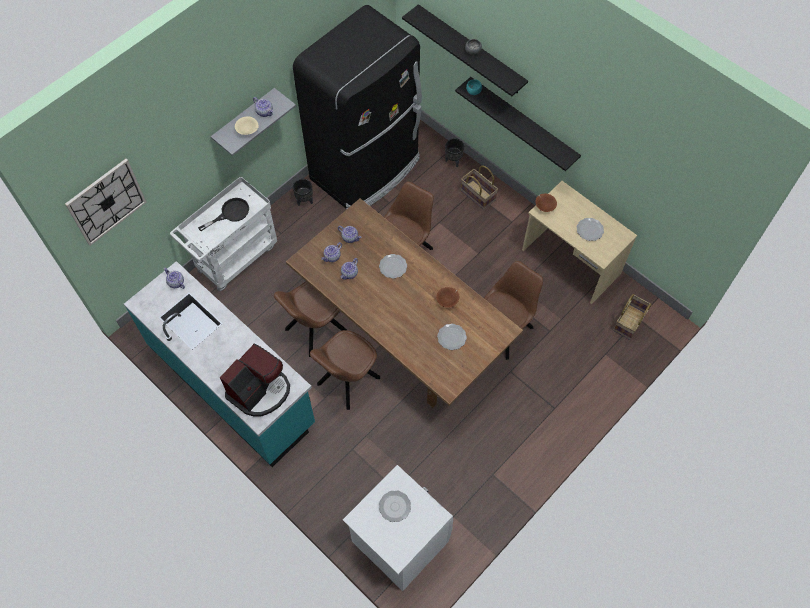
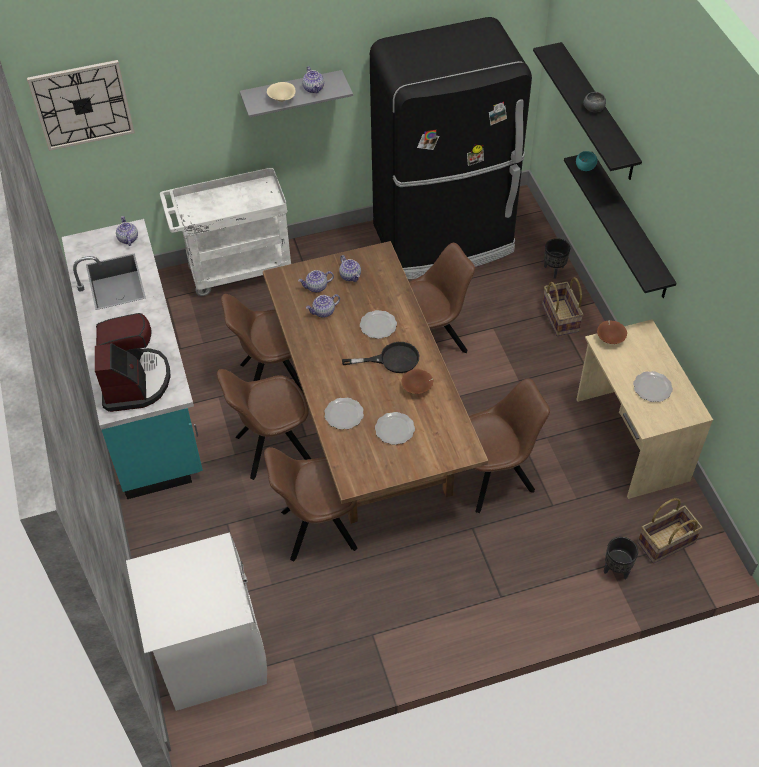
camera: 30 degrees right, 10 degrees down
black frying pan [198,198,249,231] -> black frying pan moved to [342,342,419,373]
coffee machine [220,344,290,416] -> coffee machine turned 75 degrees counterclockwise [95,313,171,412]
black planter [293,179,313,206] -> black planter moved to [604,537,638,580]
plate [379,490,411,522] -> plate moved to [325,398,364,429]
none -> brown chair [264,447,358,562]

